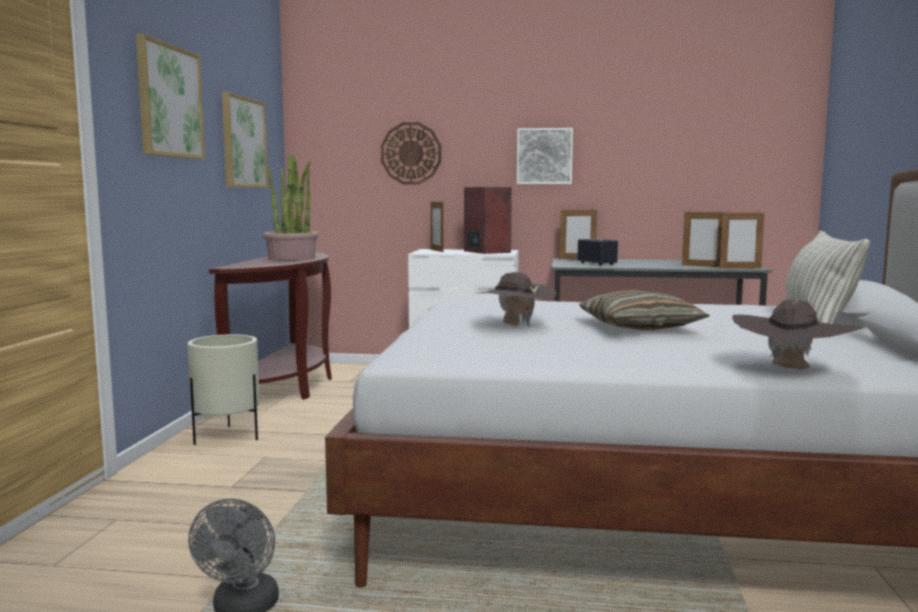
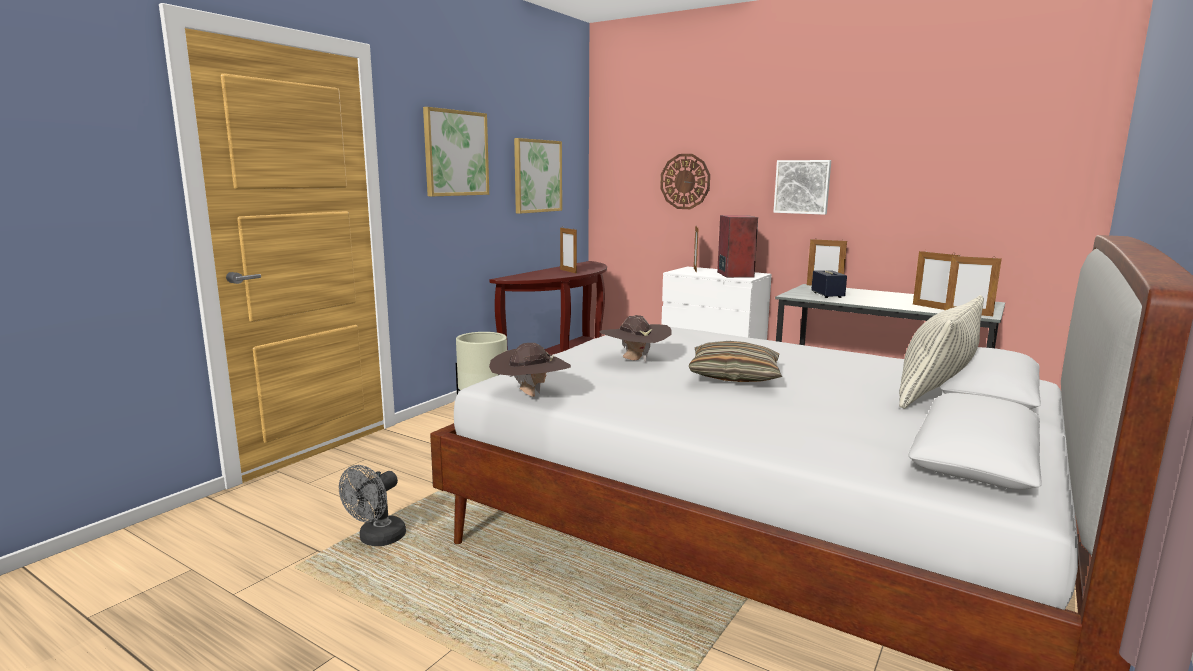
camera: 25 degrees right, 5 degrees up
potted plant [263,155,319,261] -> picture frame [560,227,577,274]
brown hat [732,299,863,369] -> brown hat moved to [489,343,571,397]

